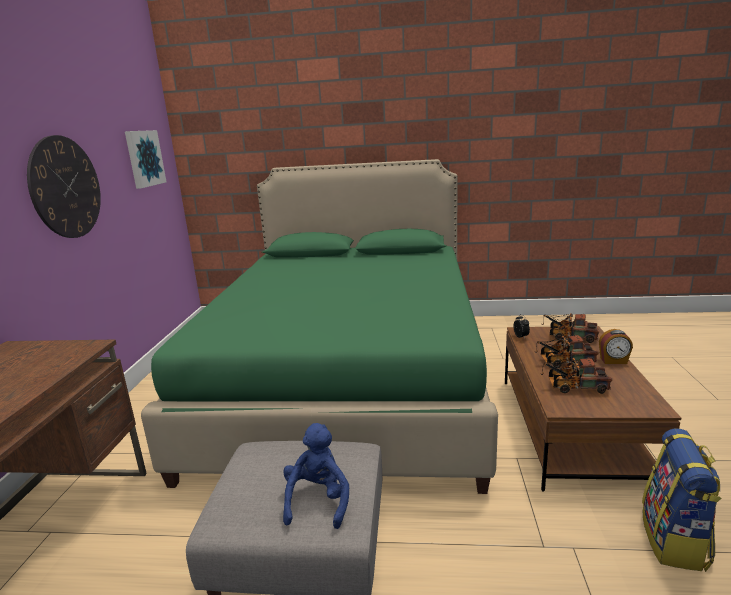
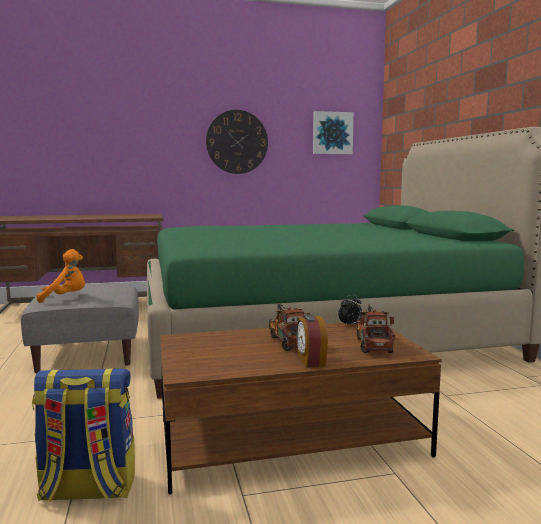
camera: 70 degrees right, 10 degrees down
blue plush toy [283,423,349,529] -> orange plush toy [37,249,85,303]
toy truck [541,357,612,394] -> none

